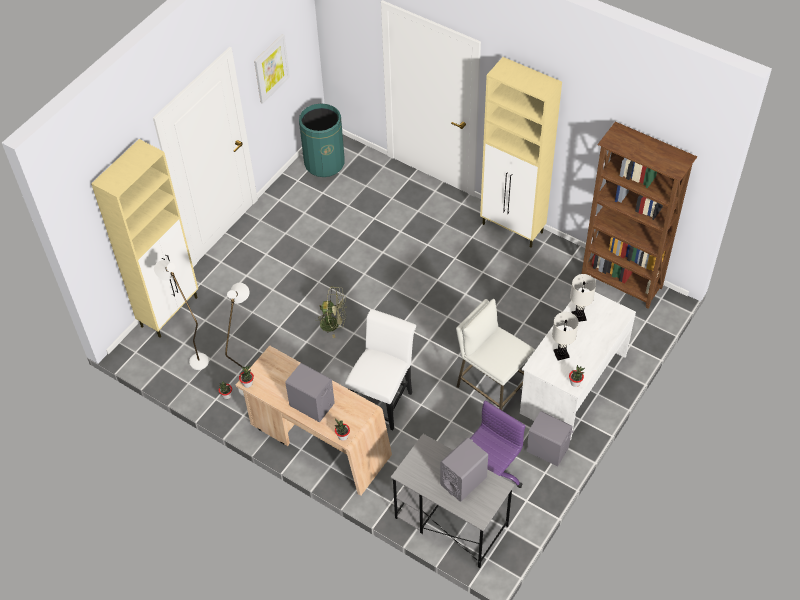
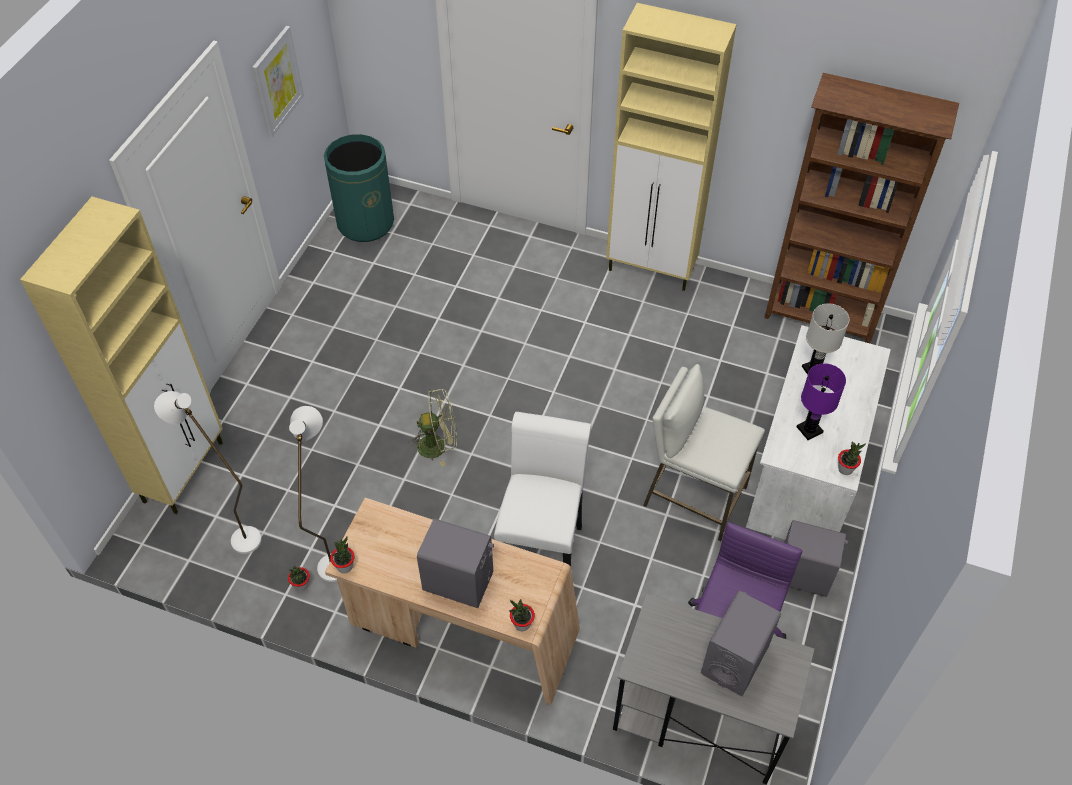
camera: 15 degrees left, 0 degrees up
white table lamp [552,312,578,360] -> purple table lamp [797,363,846,440]

